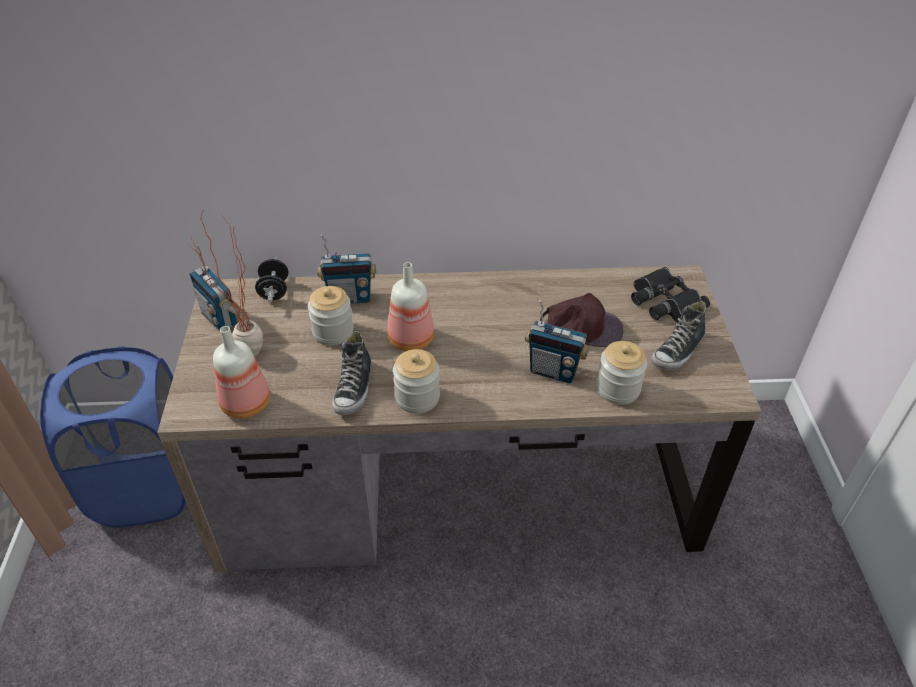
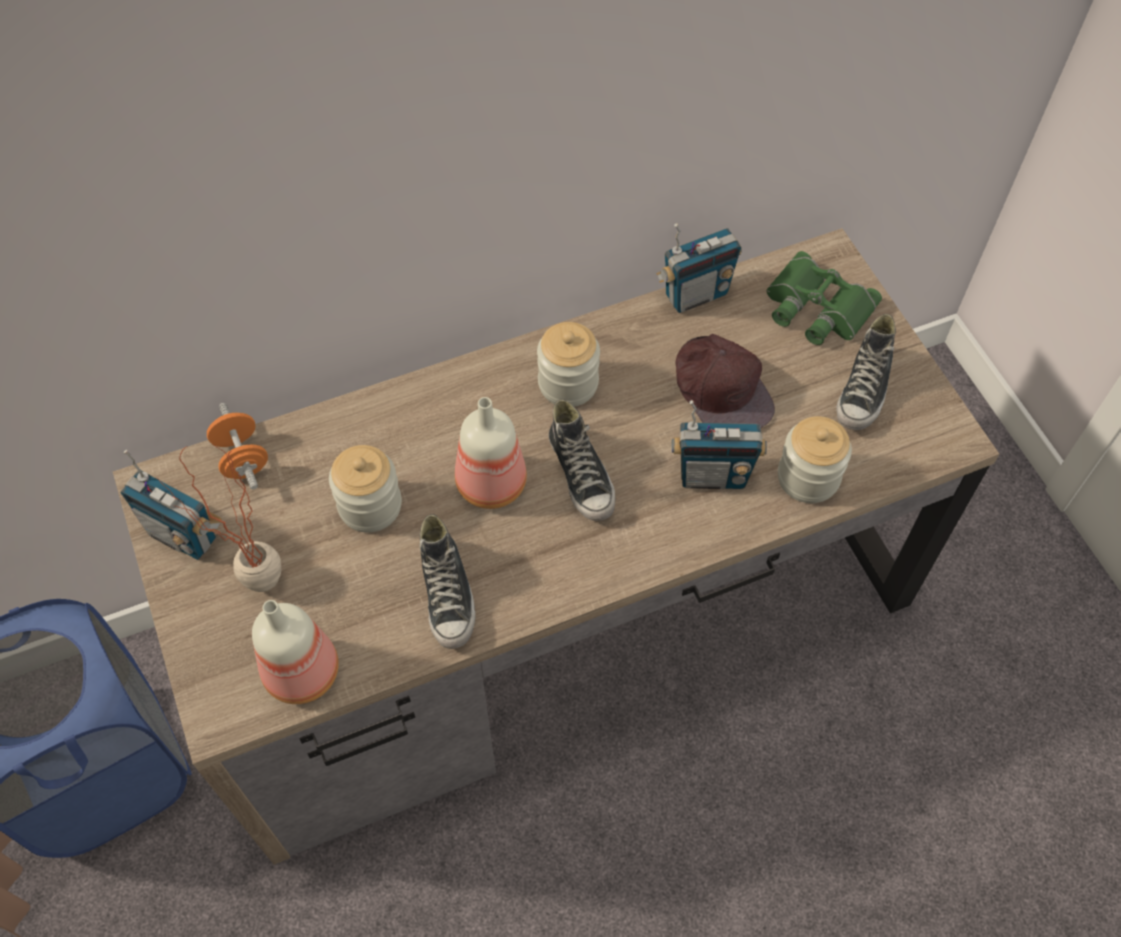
camera: 20 degrees left, 15 degrees up
black dumbbell [255,257,289,303] -> orange dumbbell [207,403,268,490]
radio [317,235,376,304] -> radio moved to [656,223,742,313]
jar [393,349,440,414] -> jar moved to [537,322,600,407]
brown cap [540,293,623,347] -> brown cap turned 75 degrees clockwise [675,334,775,428]
black binoculars [631,267,710,323] -> green binoculars [767,251,882,345]
none -> shoe [549,399,615,521]

